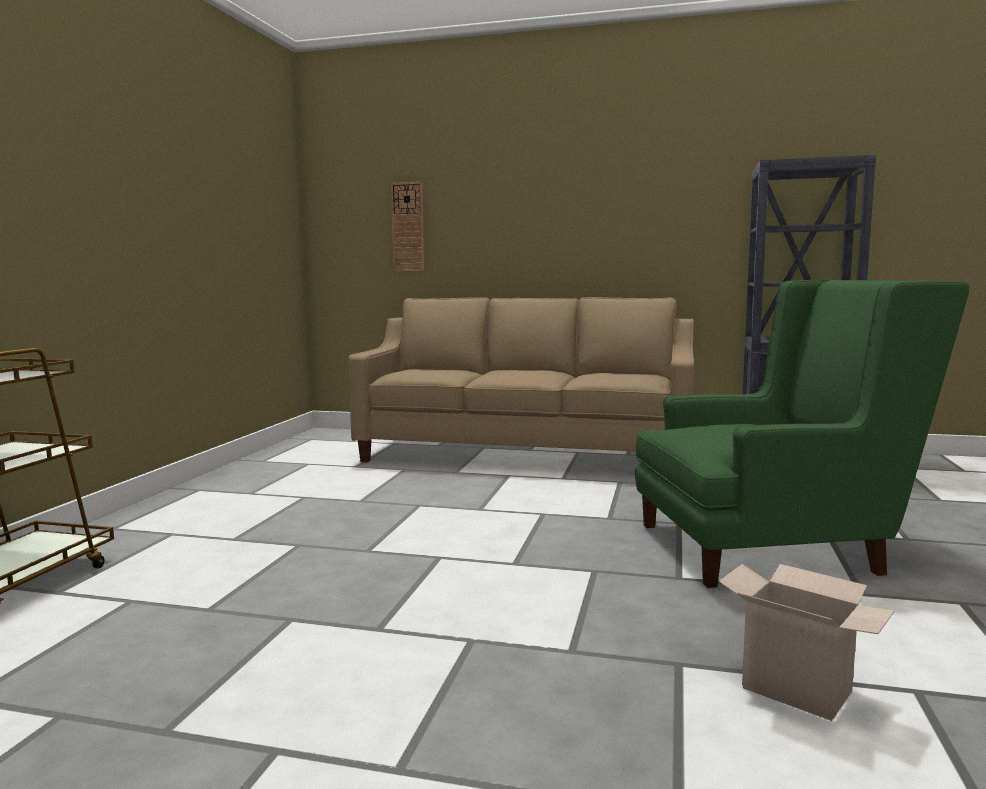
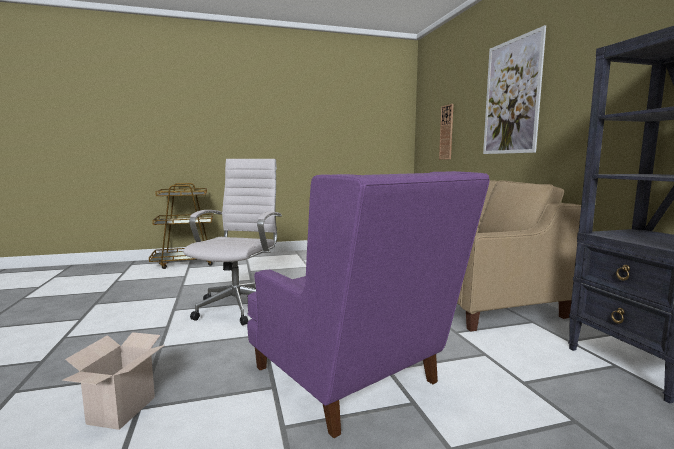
camera: 60 degrees right, 0 degrees up
green armchair [635,280,969,588] -> purple armchair [247,171,490,438]
none -> white office chair [183,159,282,326]
none -> picture [483,25,546,154]

